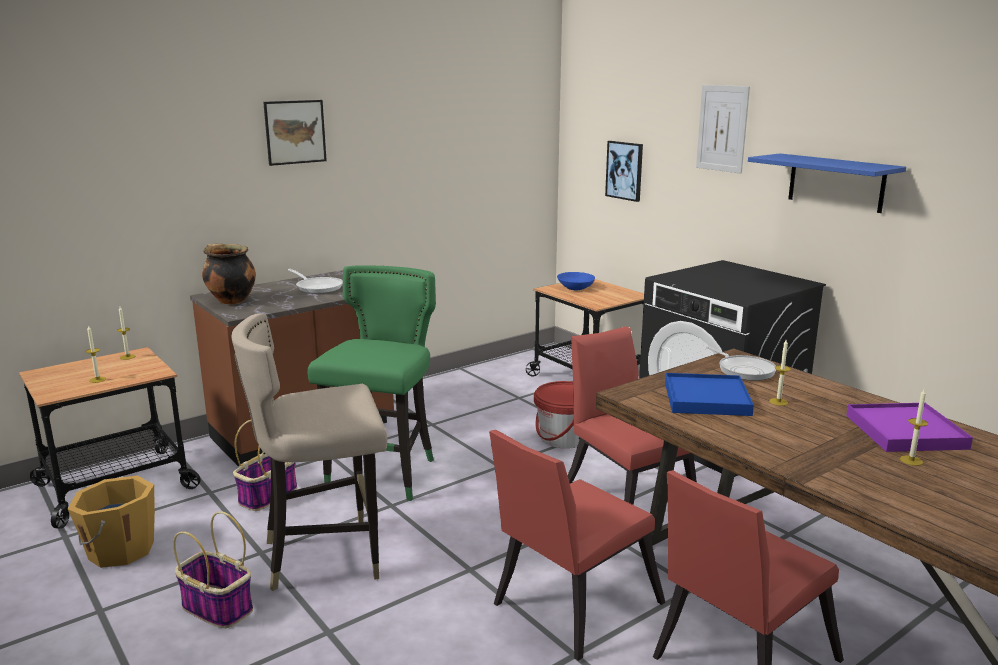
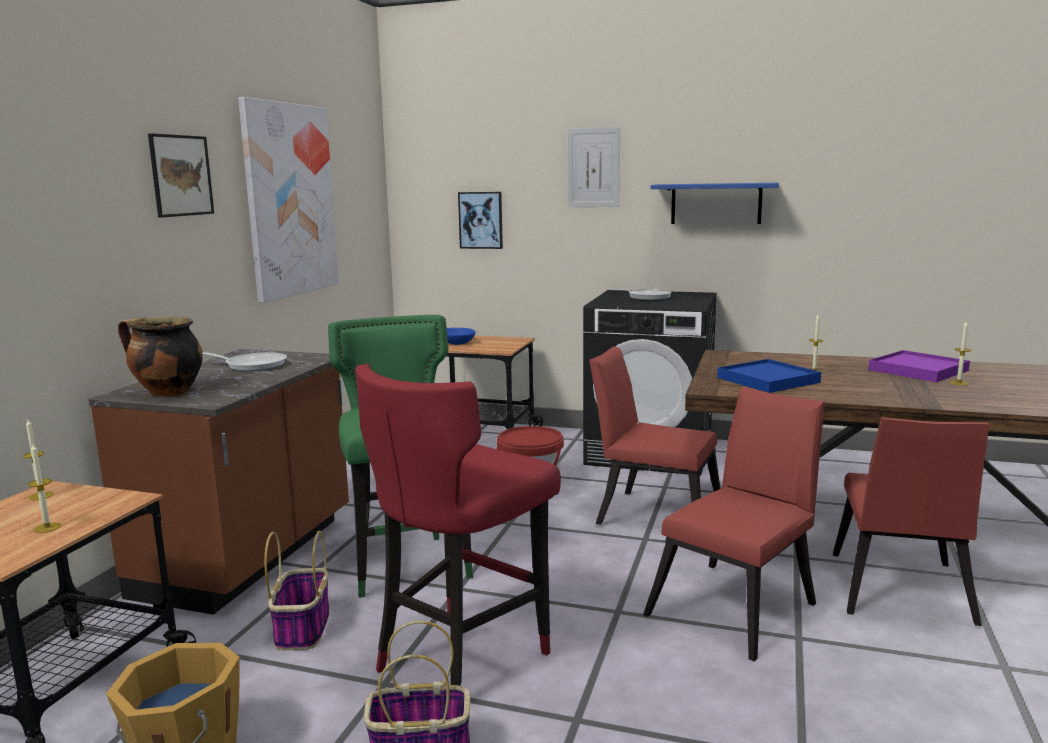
camera: 35 degrees left, 5 degrees down
beige stool [231,313,387,591] -> red stool [355,364,561,686]
red chair [489,430,665,661] -> red chair turned 150 degrees counterclockwise [643,387,825,661]
frying pan [706,346,776,381] -> frying pan moved to [608,289,671,301]
none -> picture [238,97,339,303]

